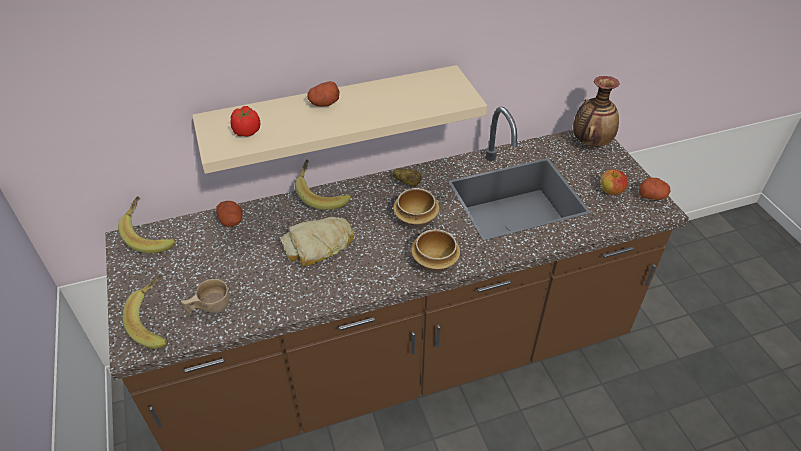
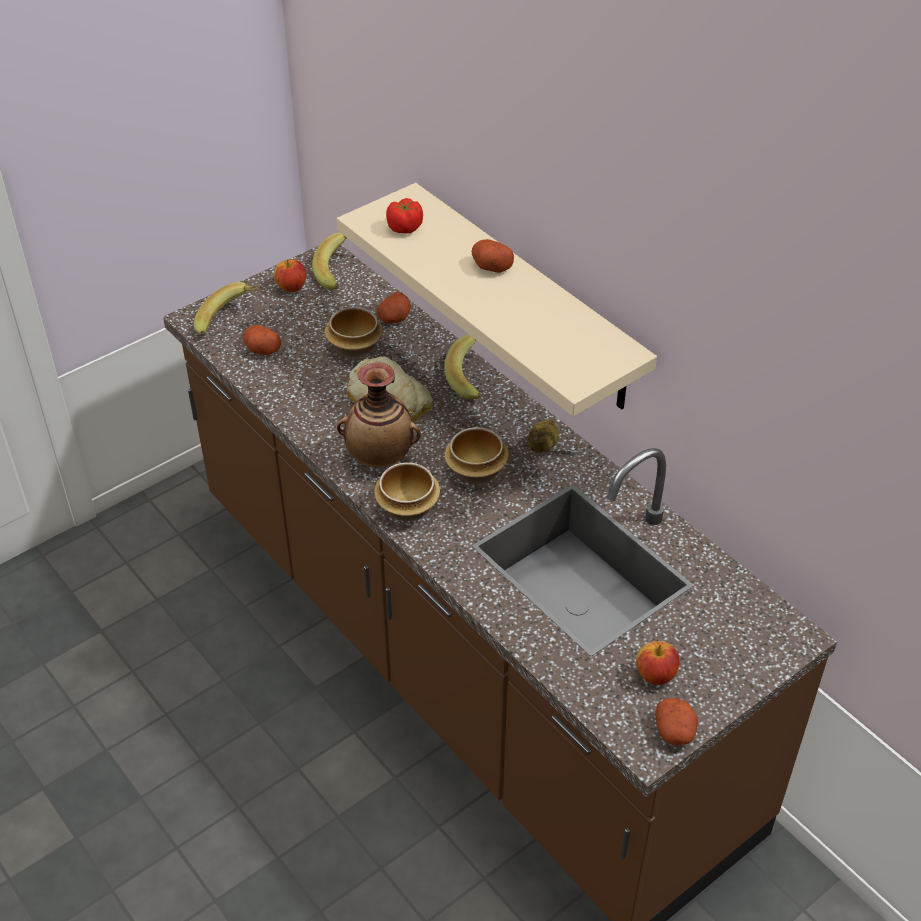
camera: 70 degrees right, 0 degrees up
beige cup [181,279,230,315] -> potato [243,325,281,355]
vase [573,76,620,146] -> vase moved to [337,362,421,467]
none -> apple [274,259,306,292]
none -> bowl [325,307,383,358]

